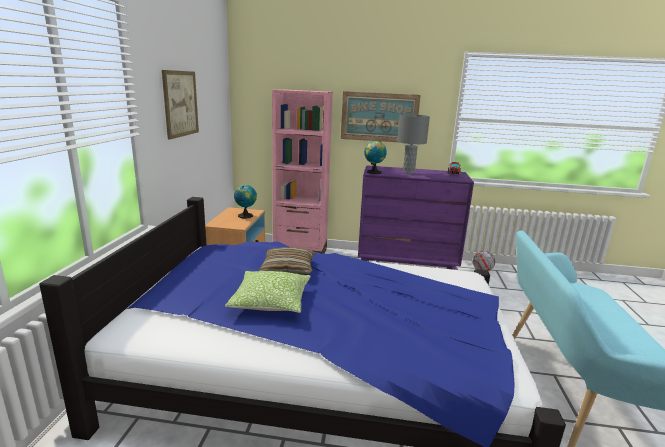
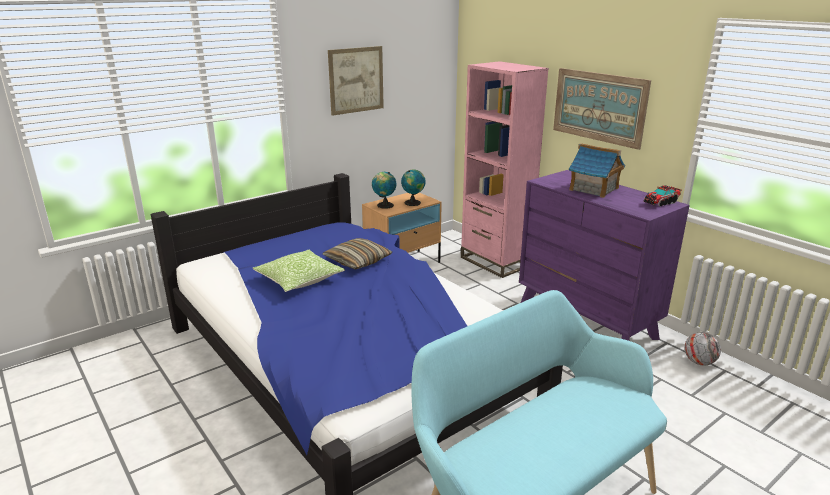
camera: 45 degrees right, 5 degrees up
globe [364,140,387,174] -> globe moved to [372,172,396,209]
grey table lamp [397,114,430,174] -> toy house [569,143,625,198]

